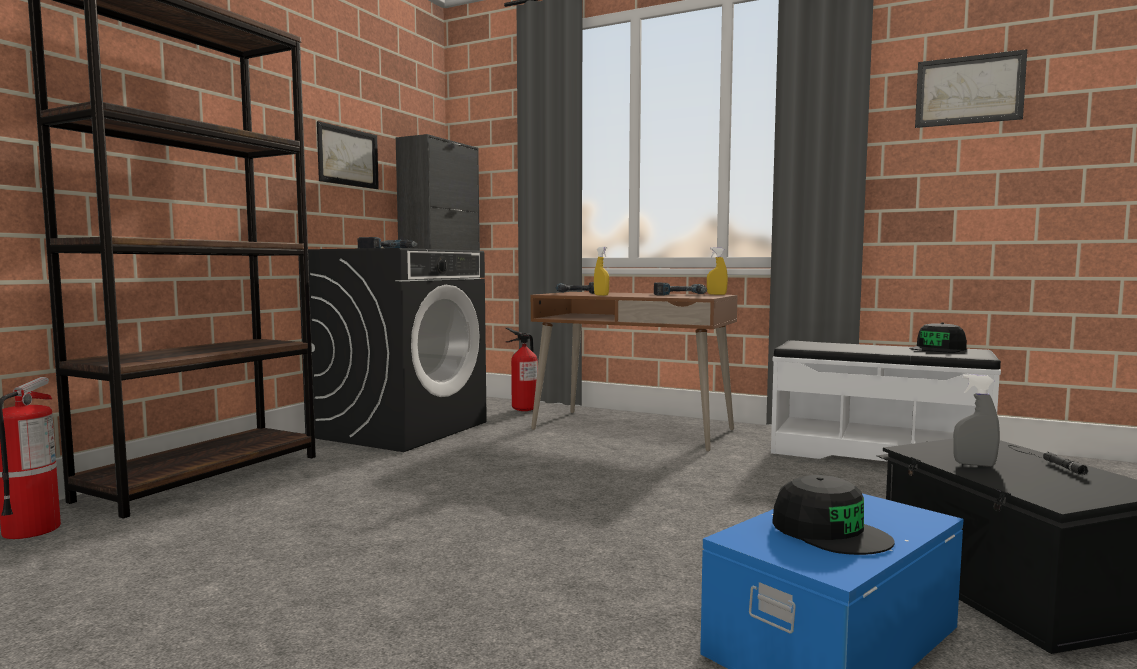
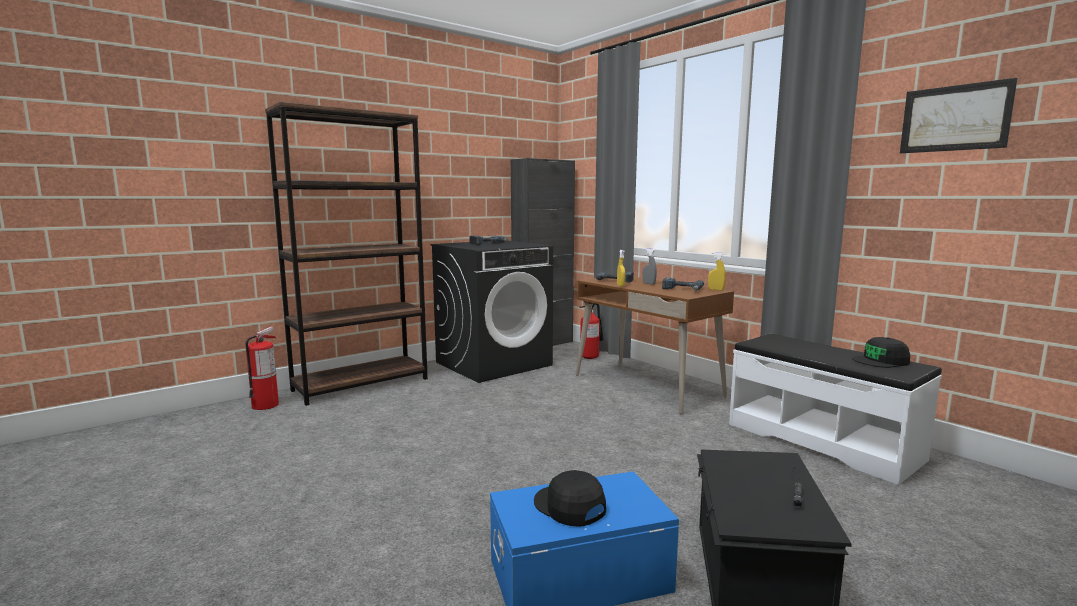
camera: 25 degrees right, 5 degrees up
picture [317,121,379,189] -> none
black cap [772,475,895,555] -> black cap turned 150 degrees clockwise [534,470,606,527]
grey spray bottle [953,374,1000,467] -> grey spray bottle moved to [642,248,657,285]

